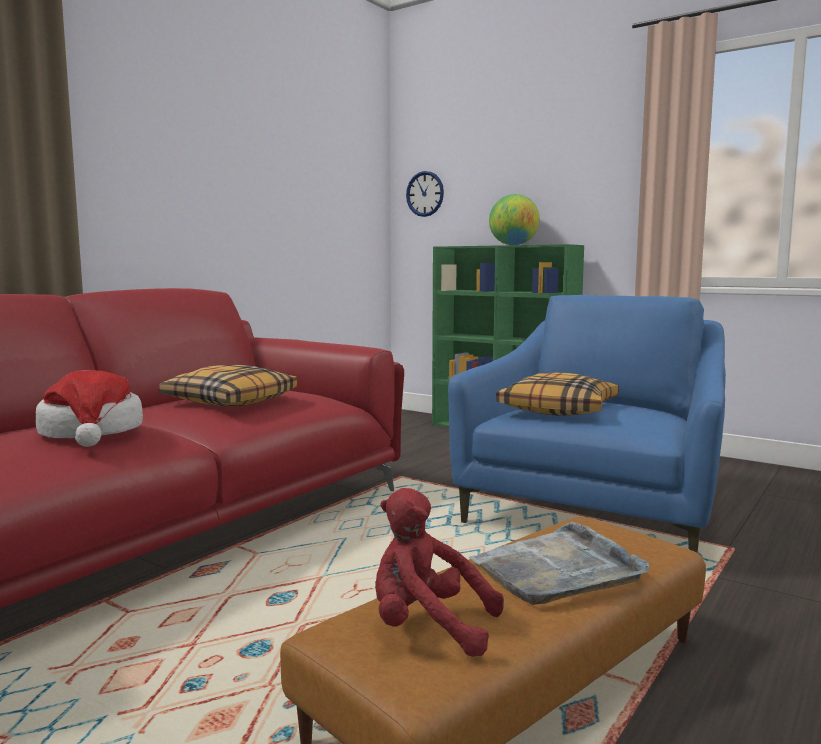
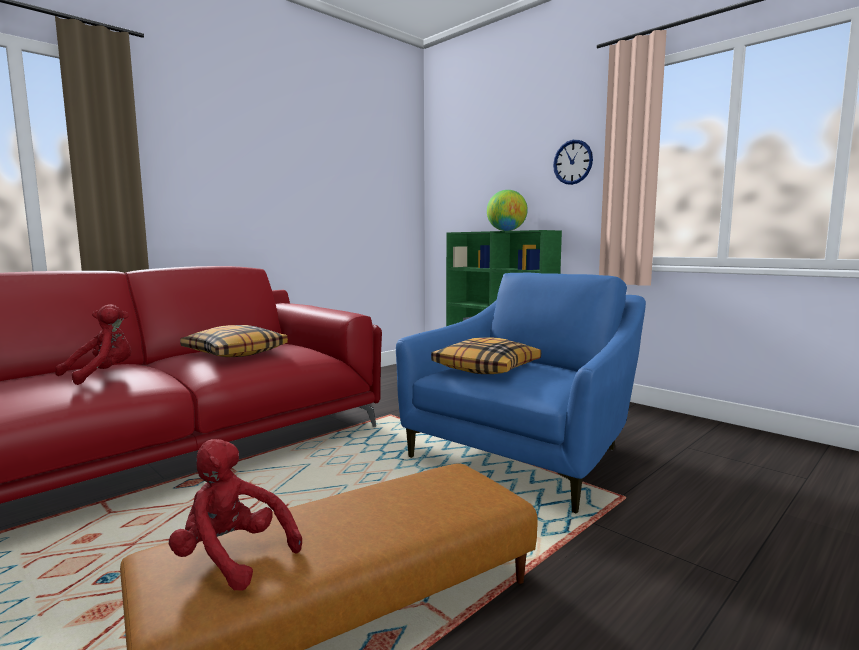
camera: 10 degrees right, 0 degrees up
hat [36,370,143,447] -> red plush toy [55,304,131,385]
wall clock [406,171,444,217] -> wall clock moved to [553,140,593,185]
grey tray [469,522,649,605] -> none

